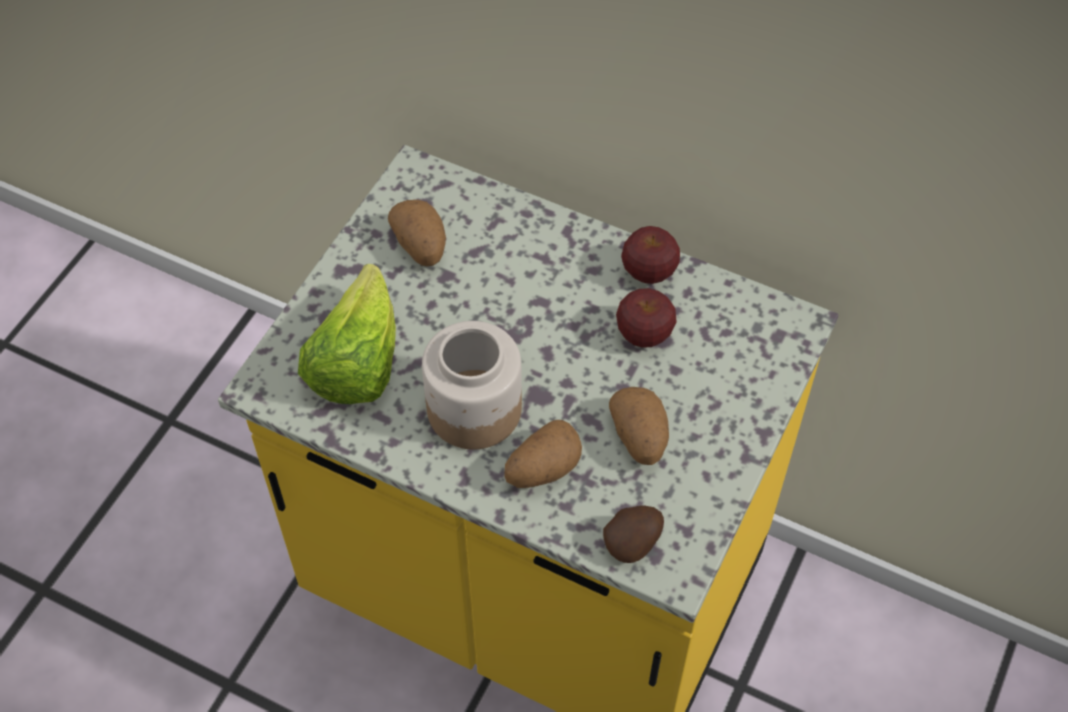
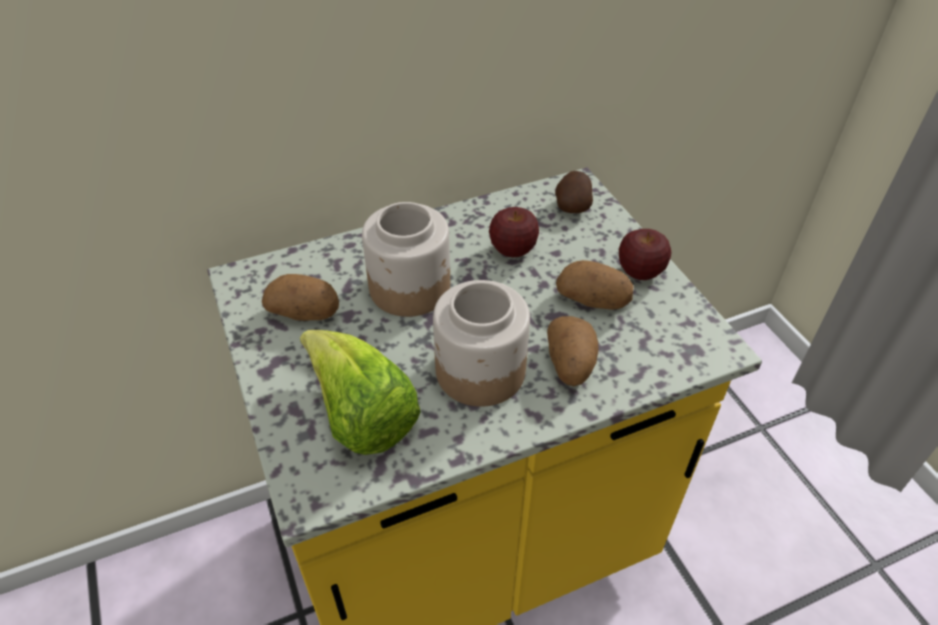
camera: 50 degrees left, 10 degrees down
potato [603,505,664,563] -> potato moved to [555,171,593,213]
apple [621,226,680,284] -> apple moved to [619,229,671,280]
none -> jar [362,202,450,317]

